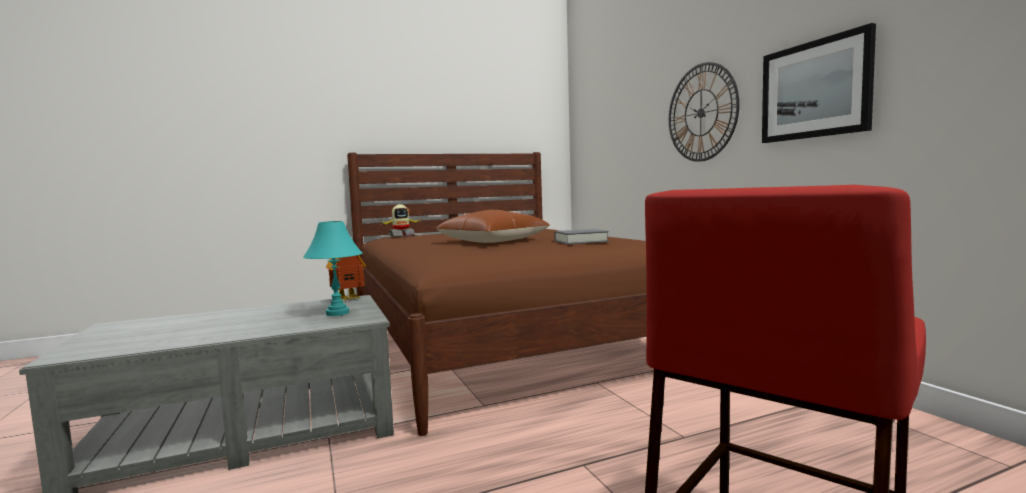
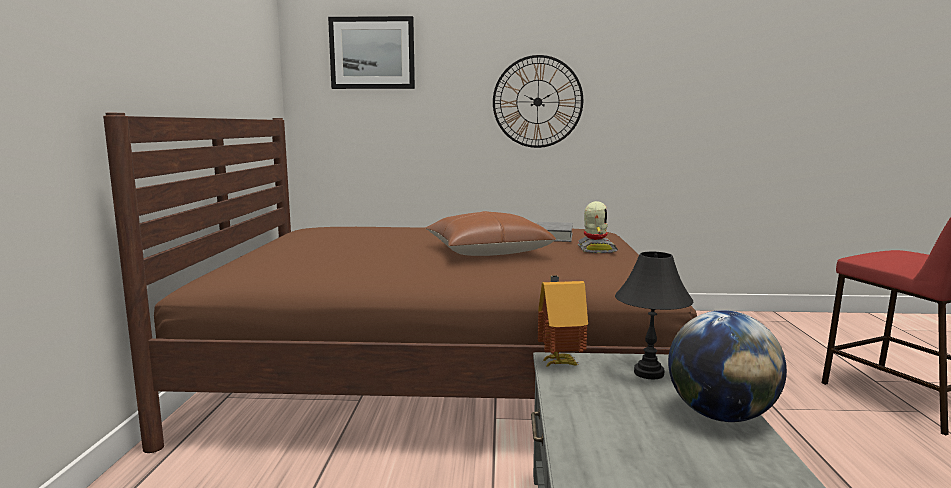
camera: 65 degrees left, 5 degrees up
turquoise table lamp [303,221,362,316] -> black table lamp [615,252,694,379]
toy robot [381,204,421,237] -> toy robot moved to [578,201,618,253]
picture [762,23,876,143] -> picture moved to [328,16,415,89]
none -> globe [668,310,787,422]

